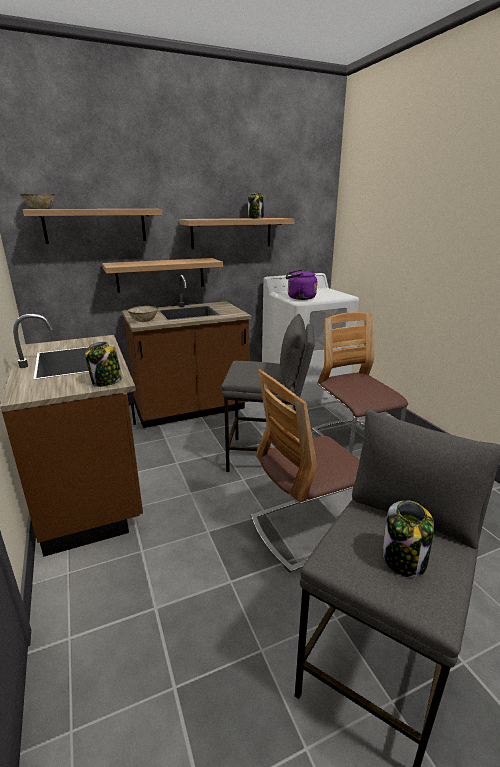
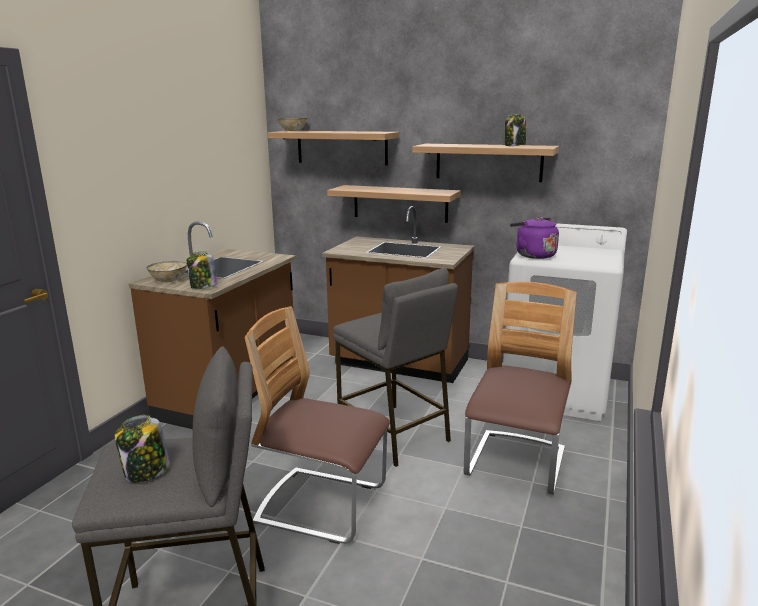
camera: 45 degrees right, 5 degrees down
bowl [128,306,158,322] -> bowl moved to [147,261,187,282]

